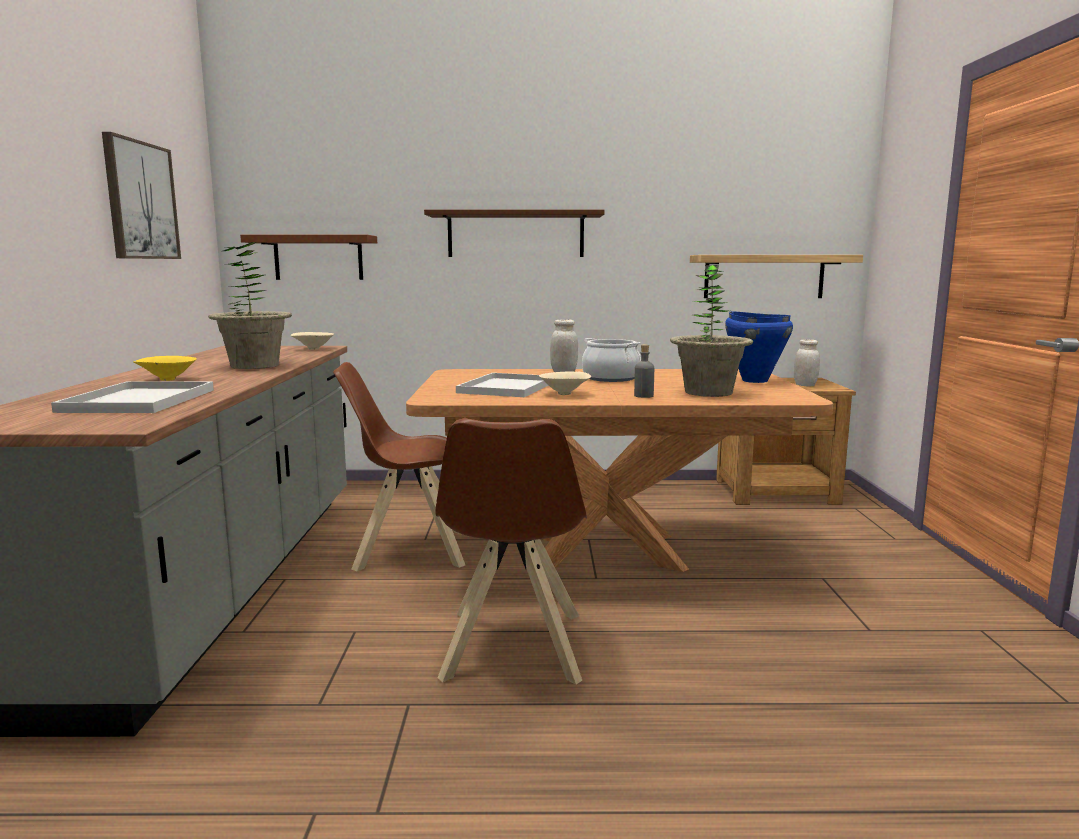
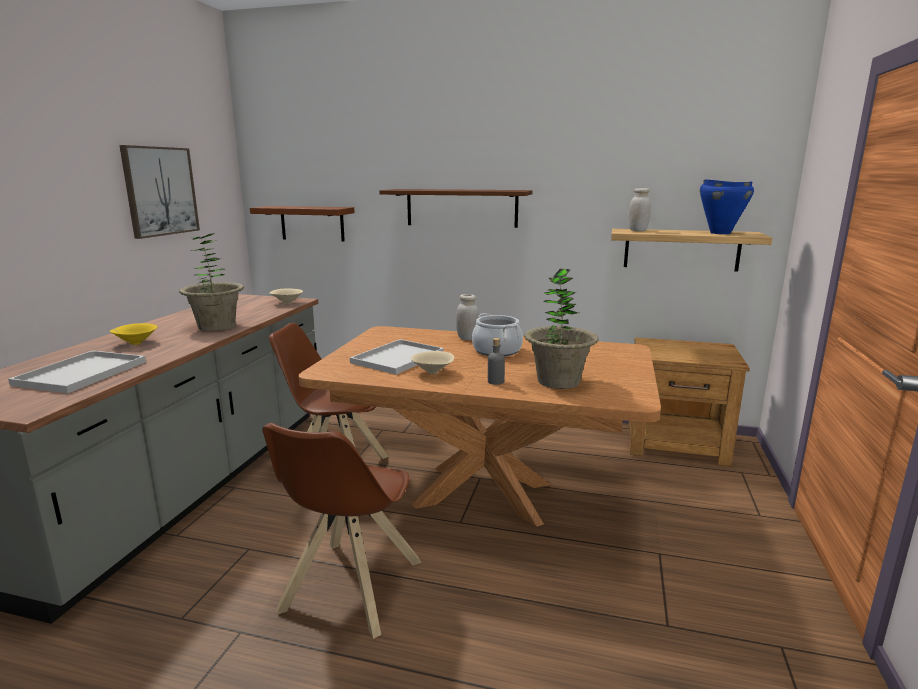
camera: 15 degrees right, 5 degrees up
blue cooking pot [725,311,793,383] -> blue cooking pot moved to [700,179,754,234]
white jar [794,339,820,386] -> white jar moved to [628,188,651,231]

